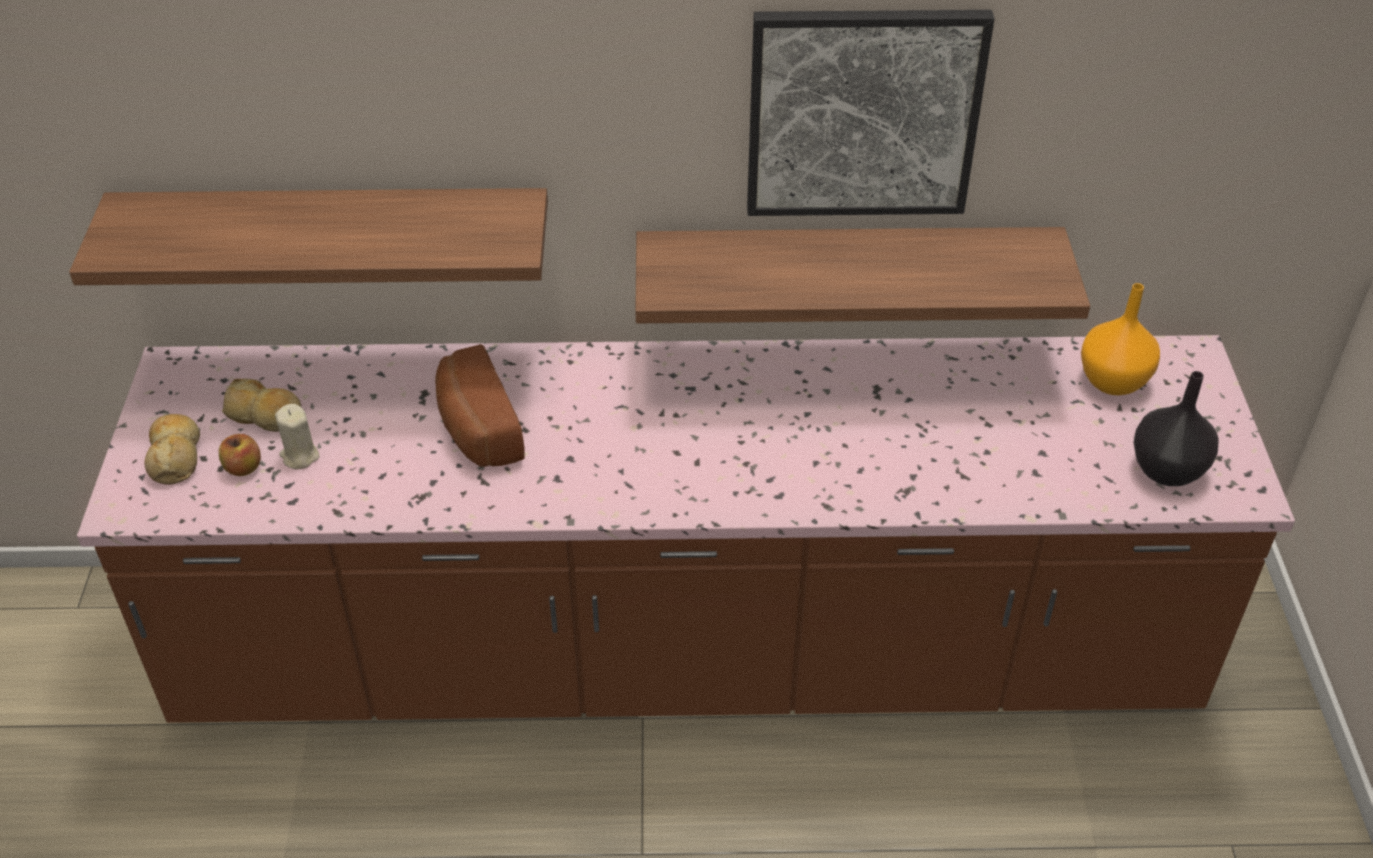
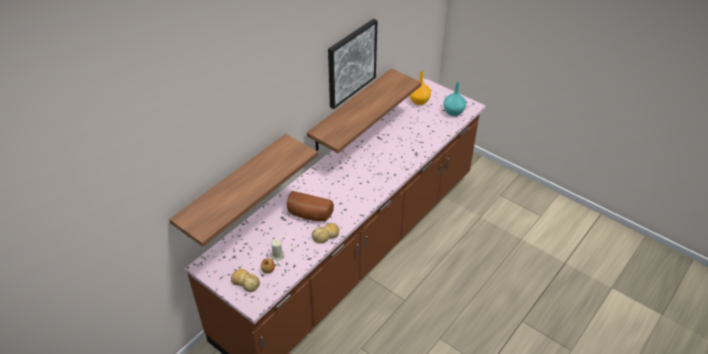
camera: 50 degrees left, 0 degrees up
bread [222,379,302,432] -> bread moved to [312,223,340,243]
black vase [1133,371,1218,486] -> turquoise vase [443,82,466,116]

